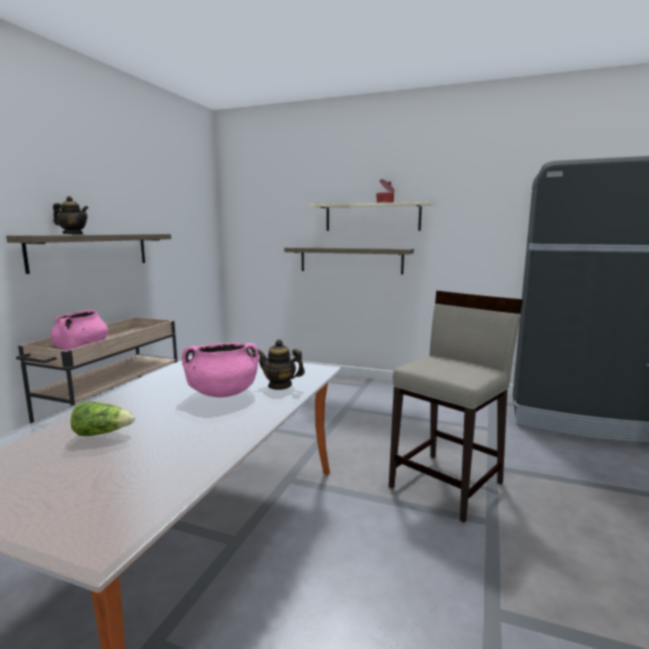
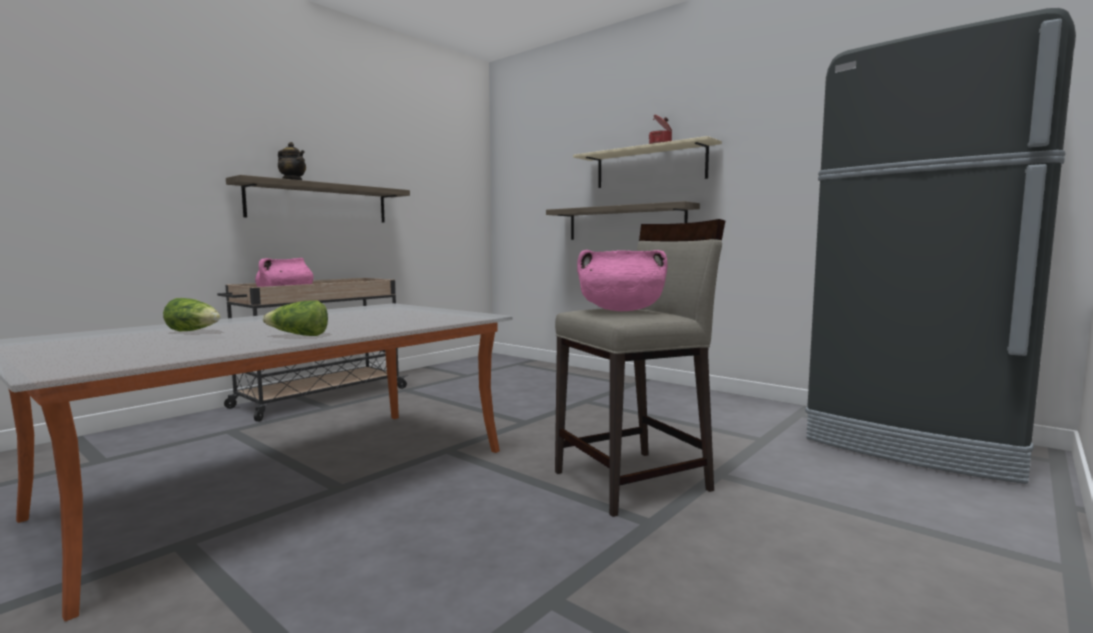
camera: 20 degrees right, 5 degrees down
pink cooking pot [182,343,259,397] -> pink cooking pot moved to [577,250,668,311]
teapot [258,339,305,390] -> none
none -> lettuce [263,300,328,336]

